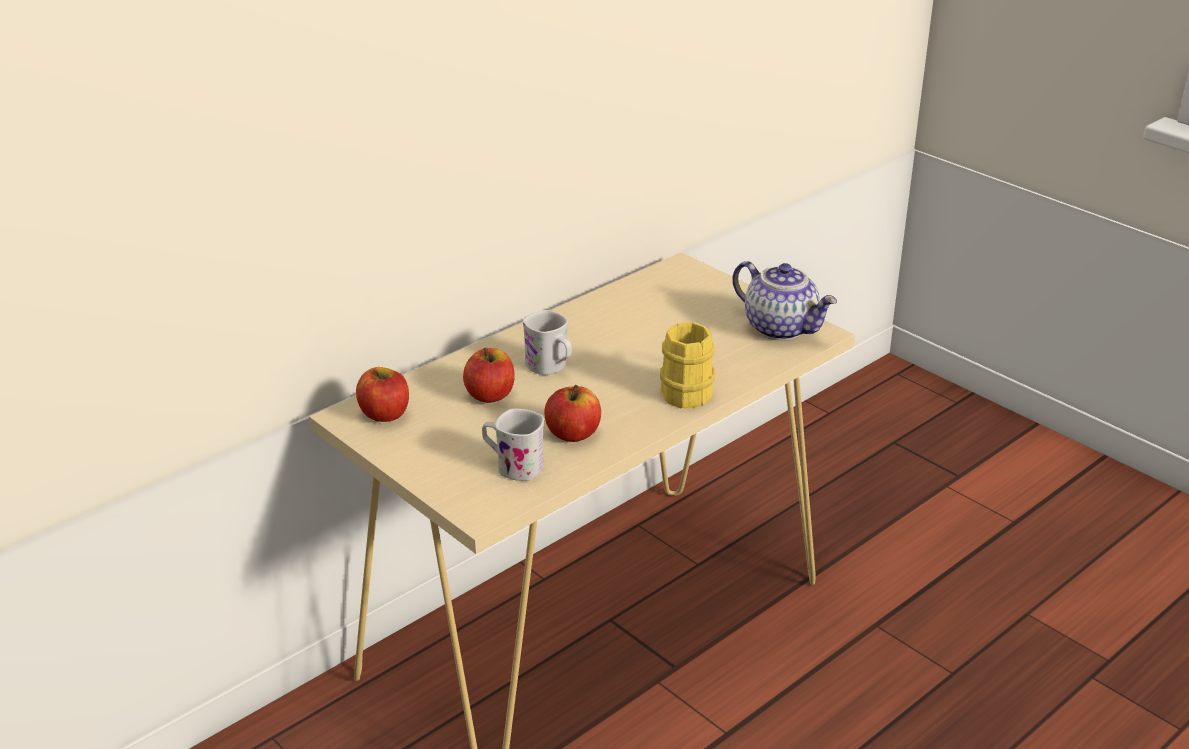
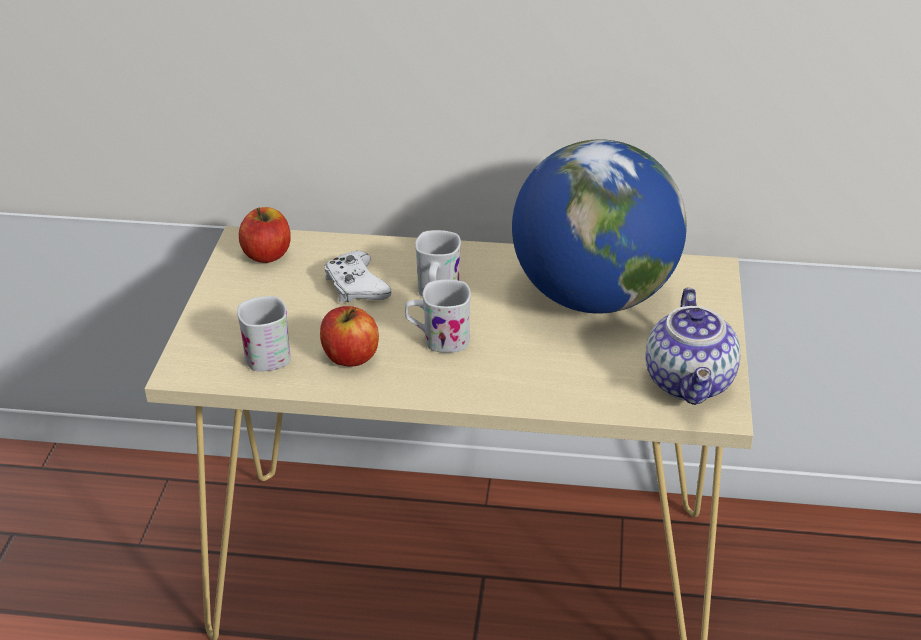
camera: 50 degrees right, 5 degrees up
apple [463,347,515,403] -> white game controller [324,251,391,302]
yellow mug [660,322,715,409] -> none
none -> white mug [405,279,471,353]
none -> globe [512,139,687,314]

